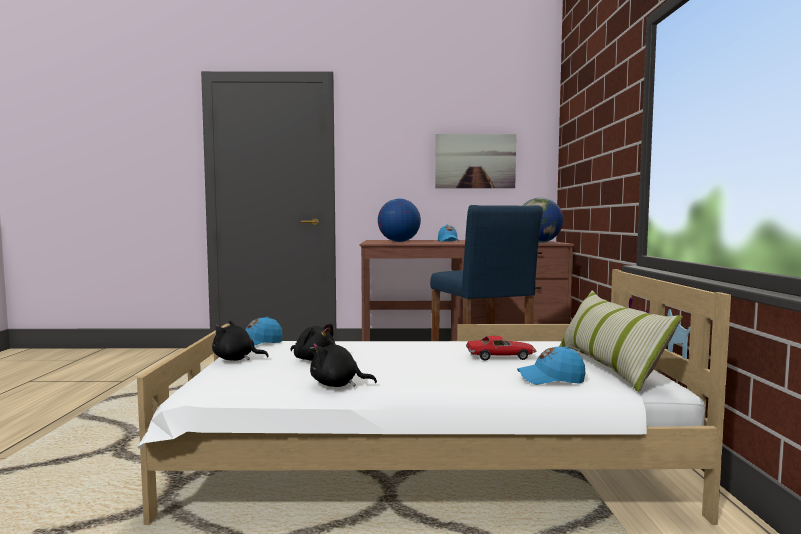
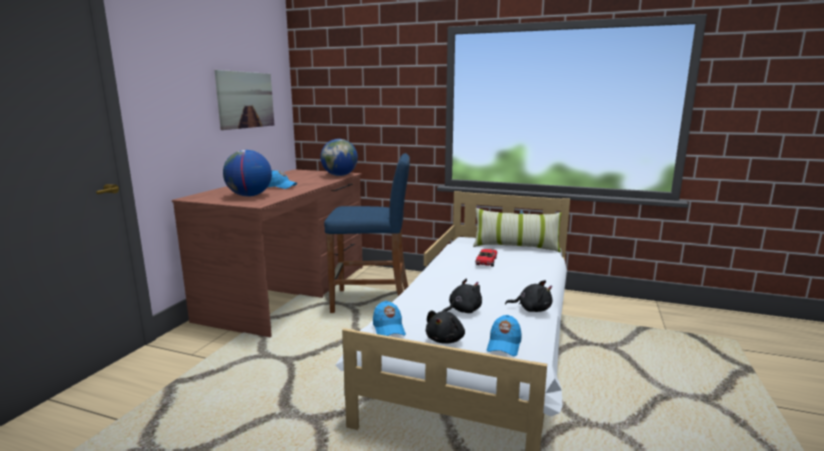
camera: 70 degrees left, 10 degrees up
black plush toy [310,338,377,387] -> black plush toy turned 105 degrees counterclockwise [505,280,553,312]
blue cap [517,346,585,385] -> blue cap moved to [487,315,522,356]

